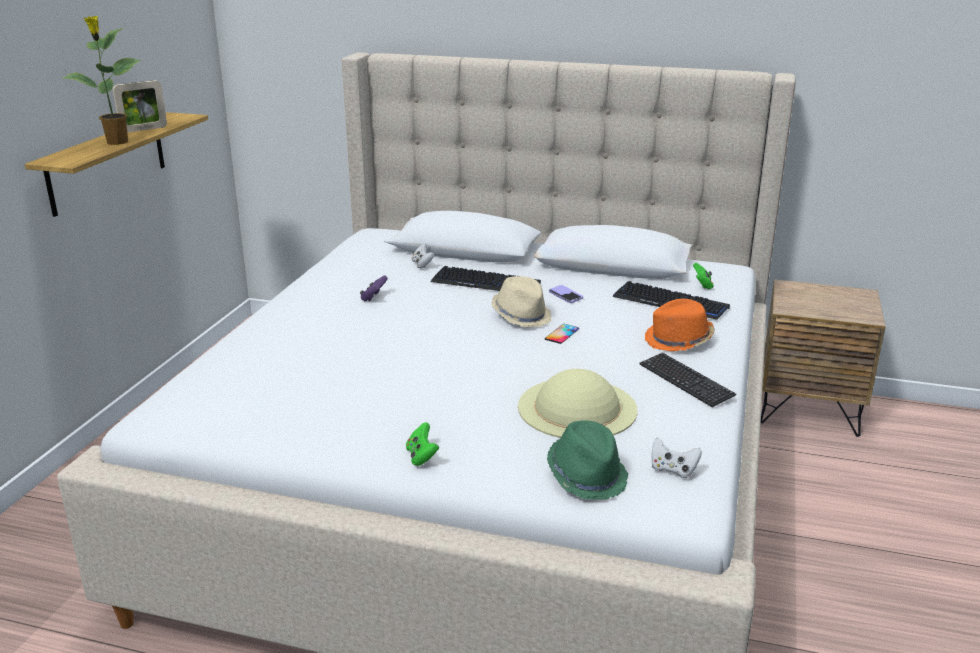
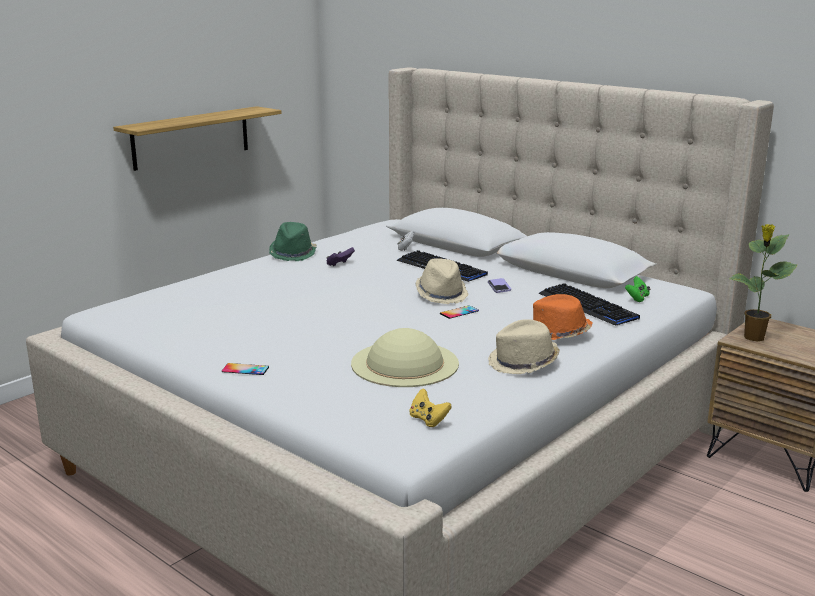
camera: 25 degrees right, 5 degrees down
potted plant [63,16,141,145] -> potted plant moved to [729,224,797,342]
picture frame [113,80,167,133] -> none
green game controller [406,422,439,466] -> phone [222,363,269,375]
green hat [547,420,629,500] -> green hat moved to [269,222,317,261]
keyboard [640,353,736,407] -> beige hat [488,319,560,374]
white game controller [651,437,702,478] -> yellow game controller [409,388,452,427]

